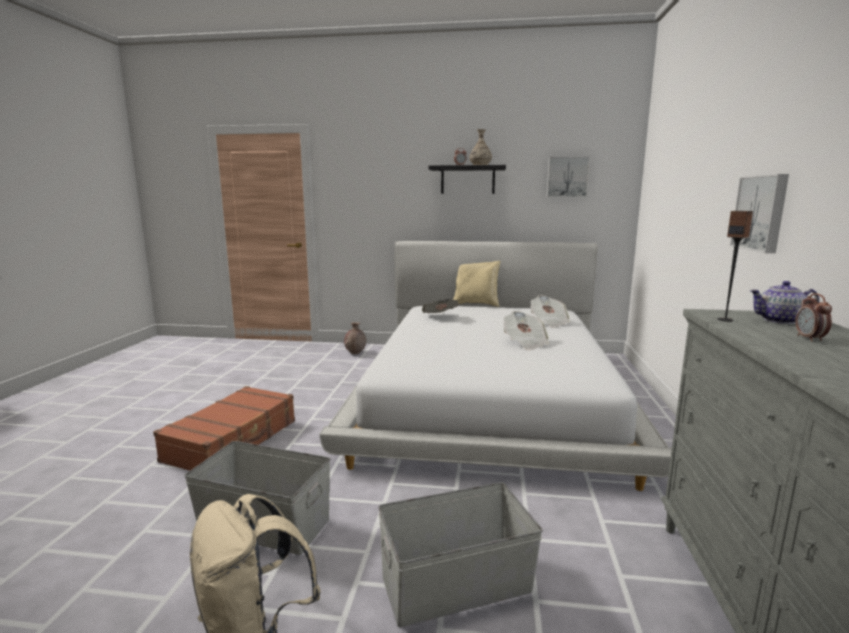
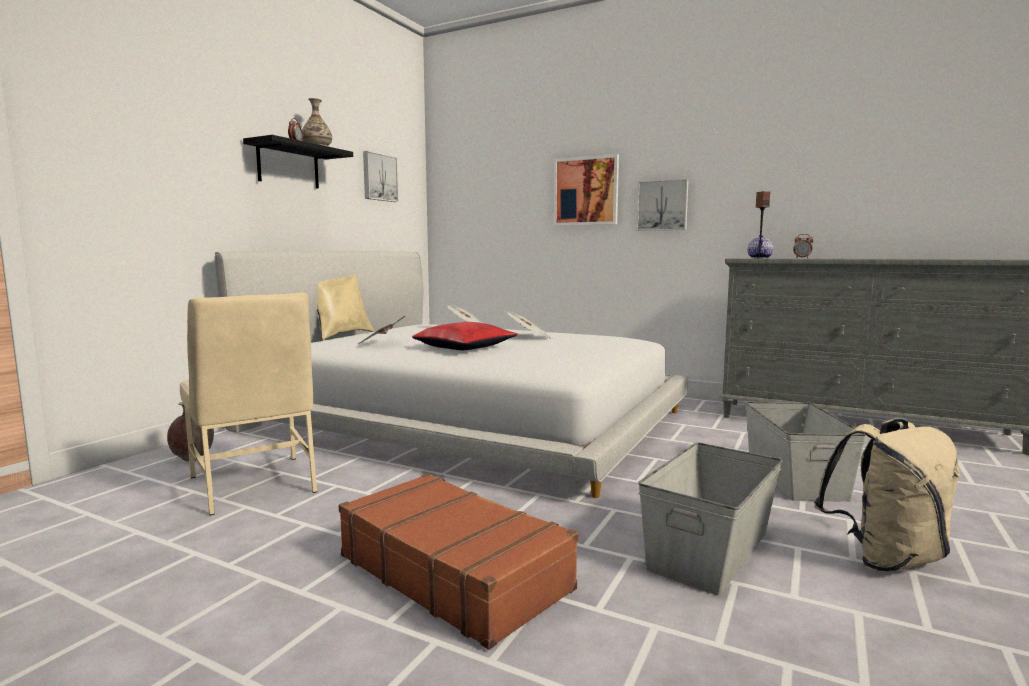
camera: 70 degrees left, 5 degrees down
none -> beige chair [180,293,317,515]
none -> red pillow [412,322,518,350]
none -> picture [553,154,619,226]

